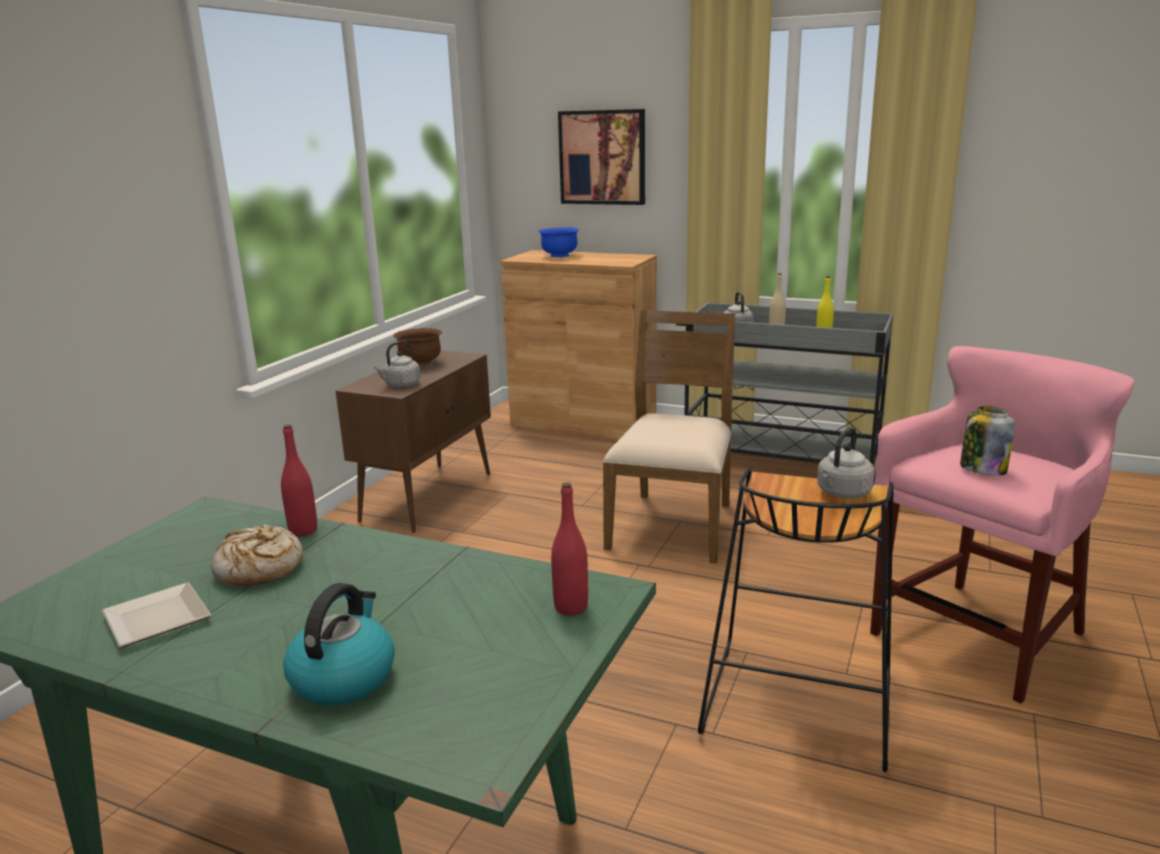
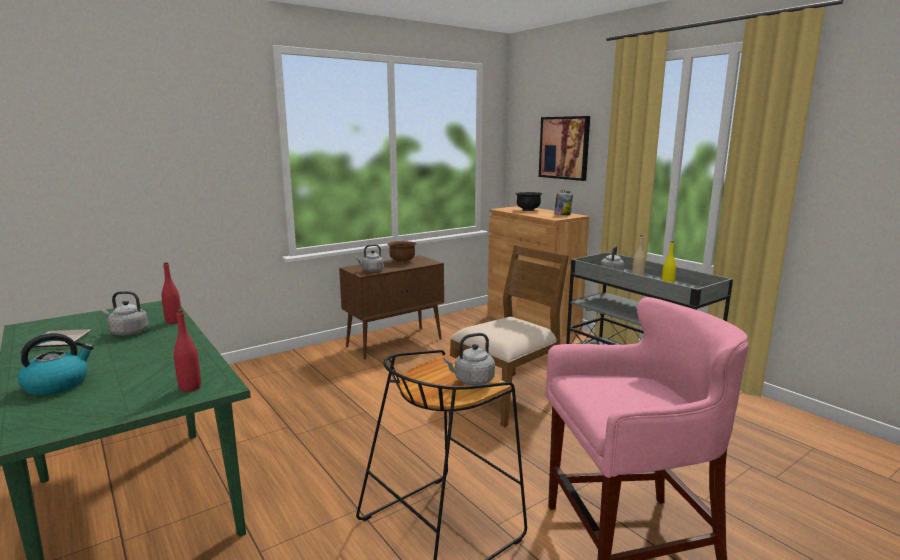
camera: 30 degrees right, 5 degrees down
bread [211,524,303,586] -> grey kettle [101,291,149,336]
blue bowl [538,228,579,258] -> black bowl [515,192,542,211]
jar [960,406,1015,476] -> jar moved to [554,191,573,215]

